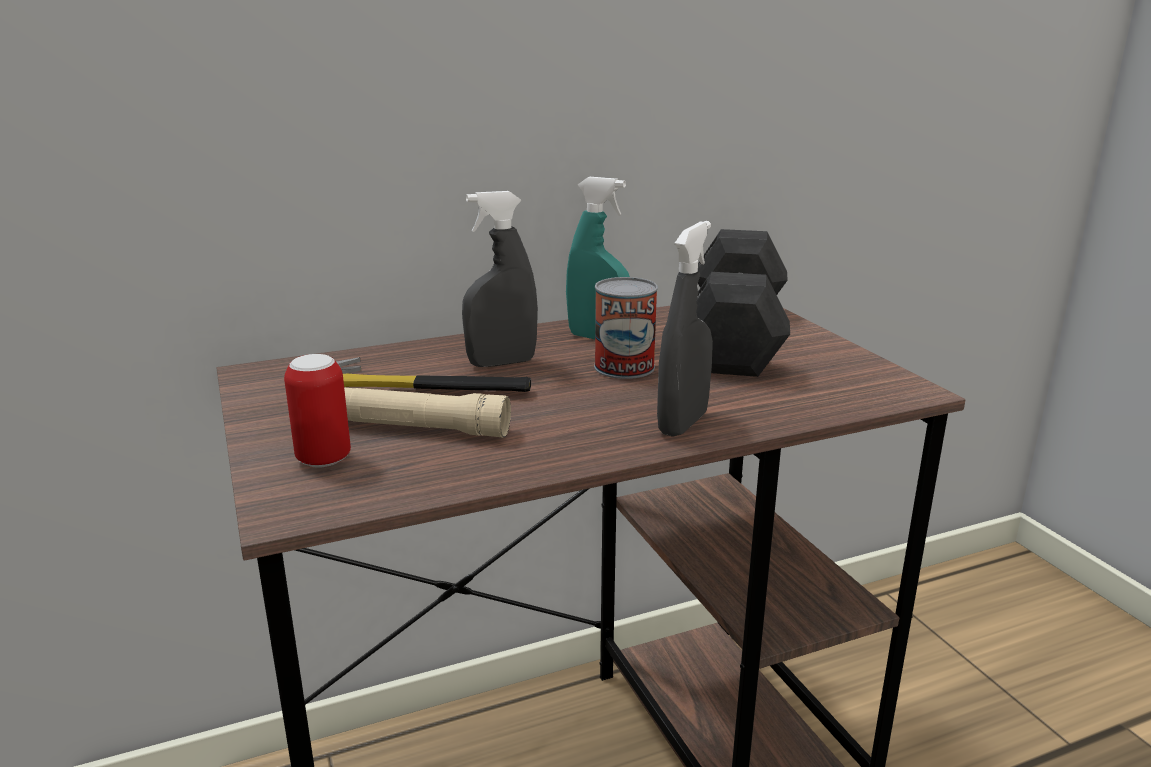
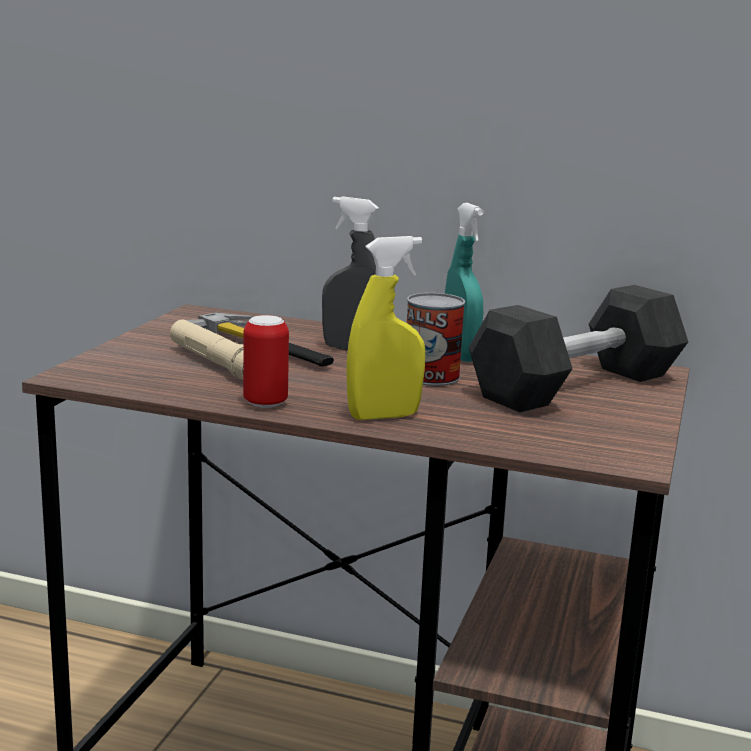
camera: 40 degrees right, 5 degrees down
can [284,354,351,468] -> can moved to [243,315,289,408]
grey spray bottle [657,221,713,437] -> yellow spray bottle [346,236,425,420]

